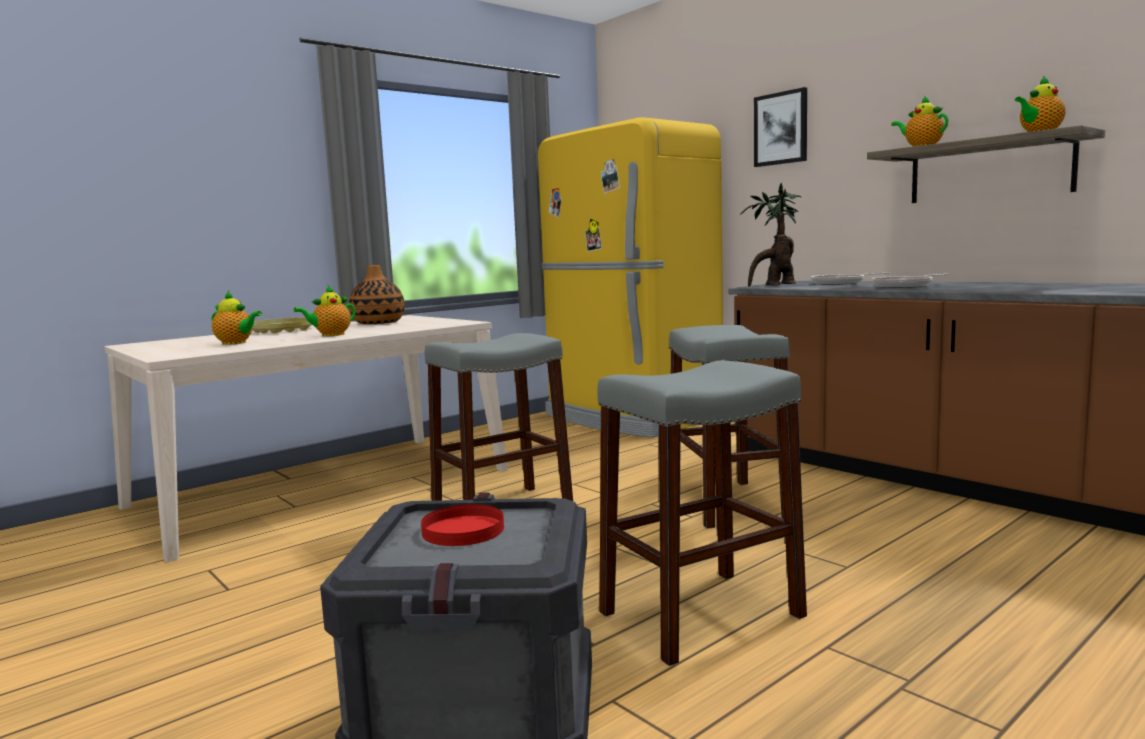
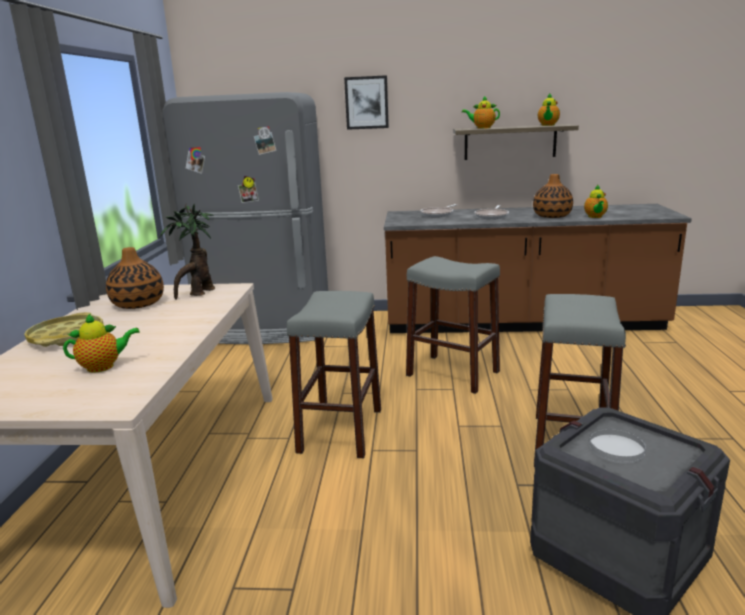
camera: 45 degrees left, 10 degrees up
teapot [293,285,356,336] -> teapot moved to [584,185,608,218]
red plate [421,504,504,546] -> white plate [589,428,646,464]
yellow fridge [538,117,723,438] -> grey fridge [163,92,328,344]
potted plant [740,183,801,287] -> potted plant moved to [160,203,215,300]
none -> vase [533,174,573,218]

